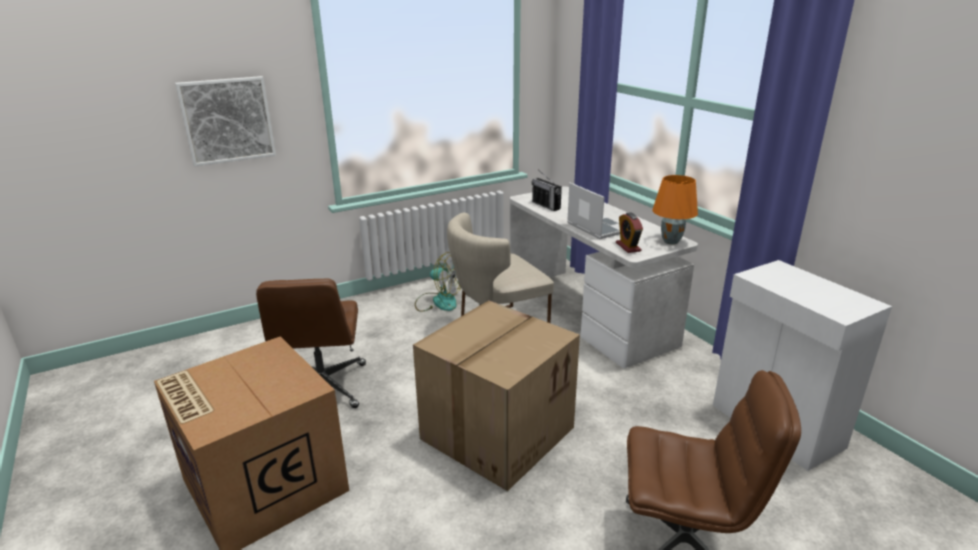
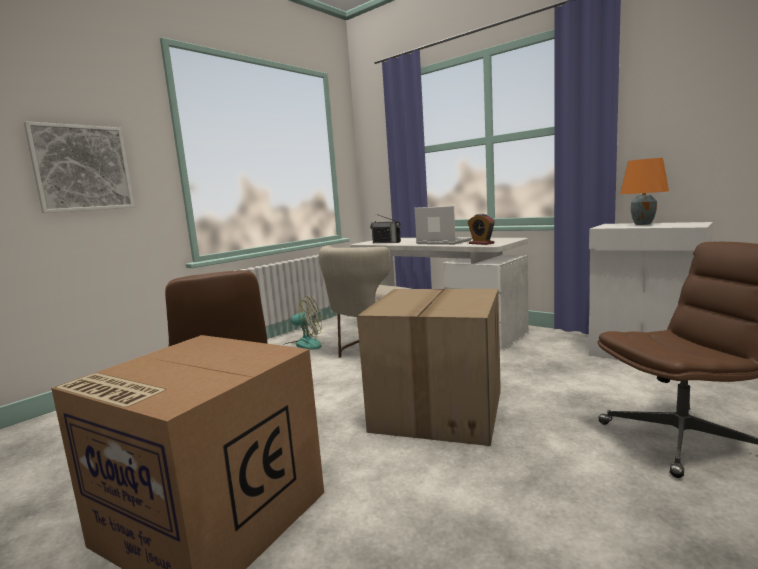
camera: 20 degrees left, 15 degrees down
orange table lamp [653,175,698,245] -> orange table lamp moved to [620,158,669,225]

